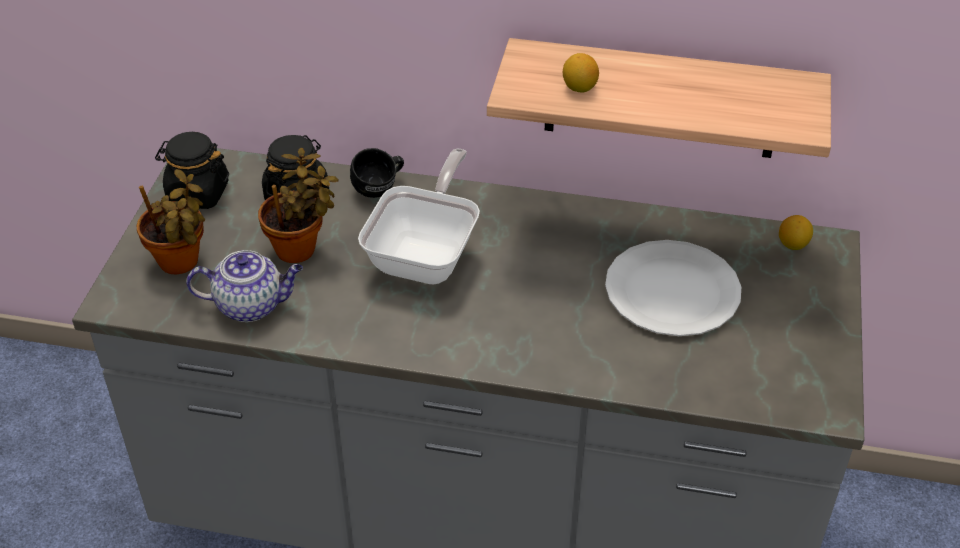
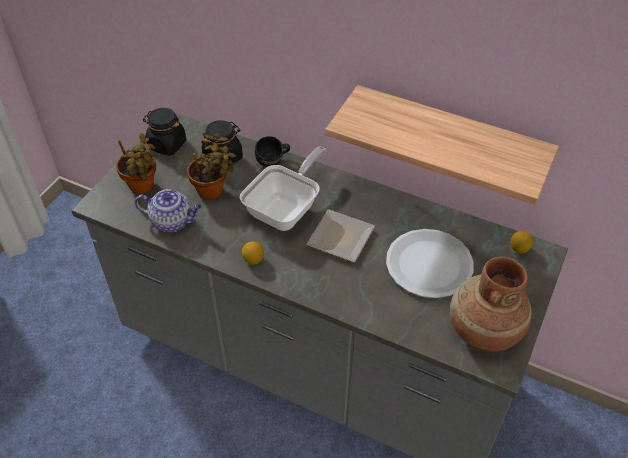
camera: 15 degrees right, 5 degrees up
lemon [563,53,599,93] -> lemon moved to [242,241,264,265]
none -> plate [306,209,375,262]
none -> brown vase [450,257,532,352]

